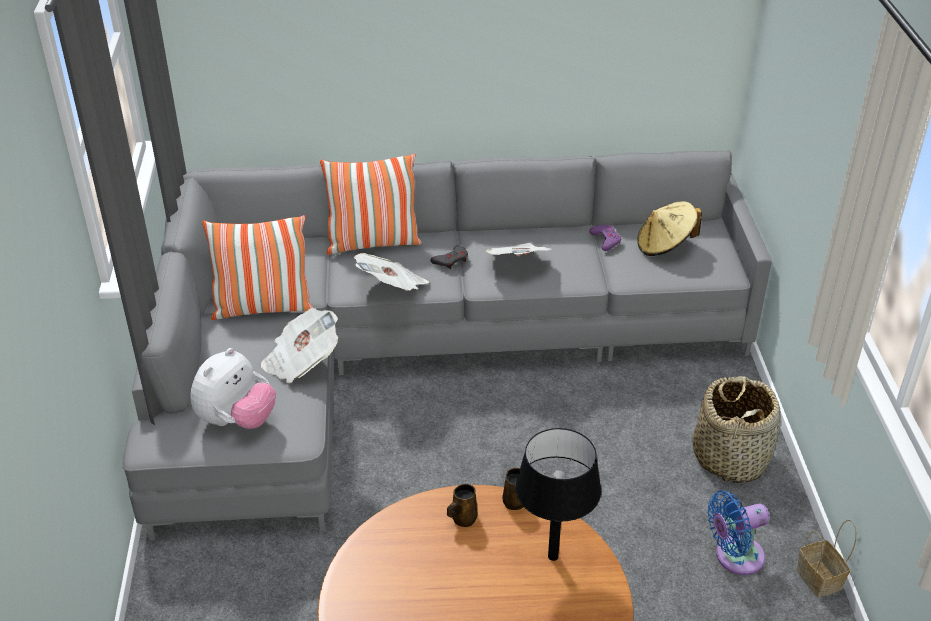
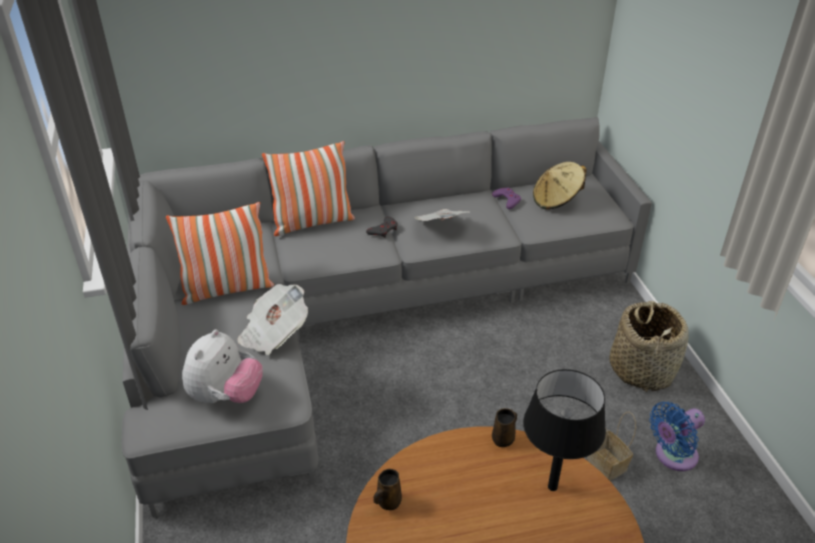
camera: 10 degrees left, 0 degrees up
newspaper [354,253,429,291] -> none
brown mug [447,484,477,527] -> brown mug moved to [374,469,402,510]
basket [796,520,857,598] -> basket moved to [587,412,636,481]

